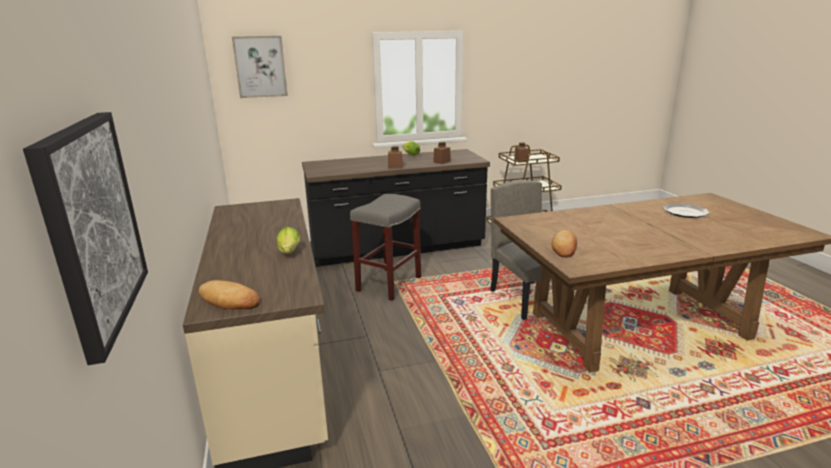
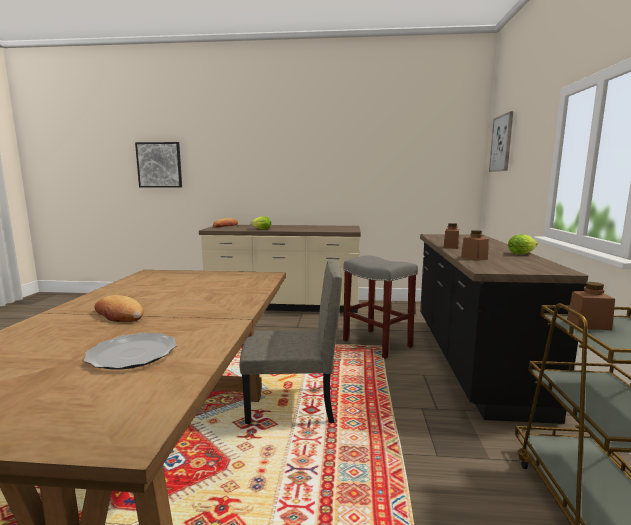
camera: 110 degrees right, 10 degrees down
bread [552,230,577,258] -> bread moved to [94,295,144,322]

